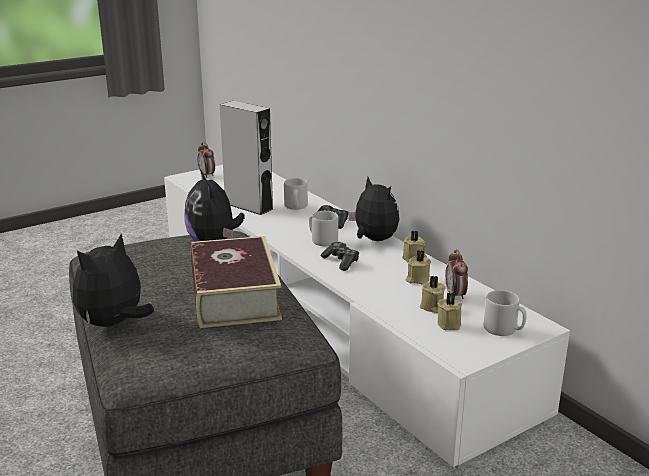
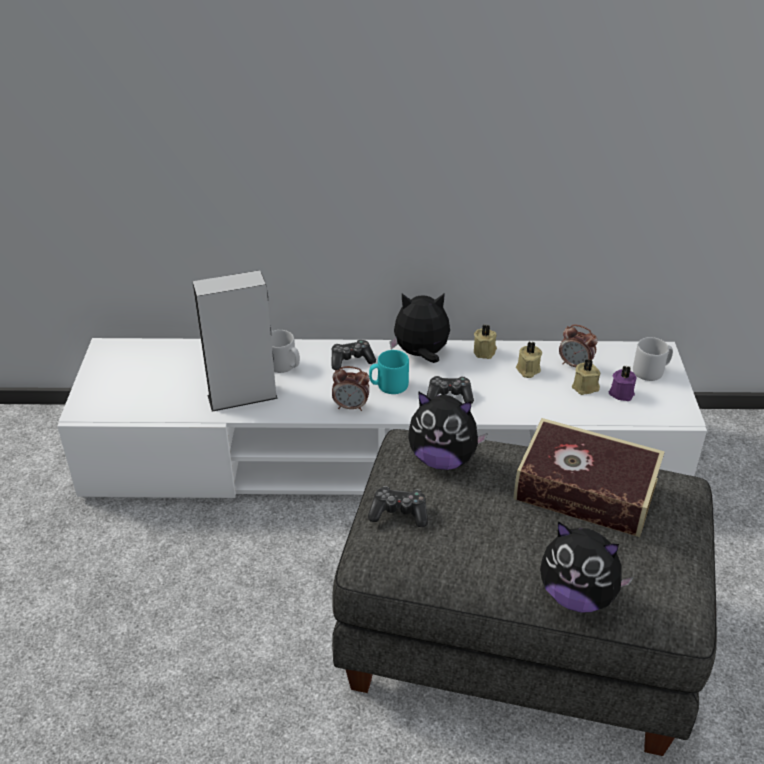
camera: 55 degrees left, 15 degrees up
plush toy [73,234,154,327] -> plush toy turned 45 degrees counterclockwise [540,521,634,612]
alarm clock [197,142,215,178] -> alarm clock moved to [332,366,370,411]
grey mug [309,211,338,246] -> turquoise mug [369,350,409,394]
beige candle [438,292,462,330] -> purple candle [609,366,637,401]
none -> game controller [368,486,428,527]

